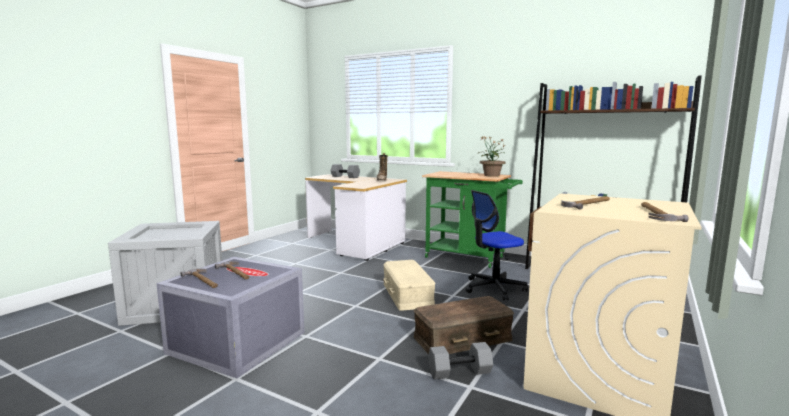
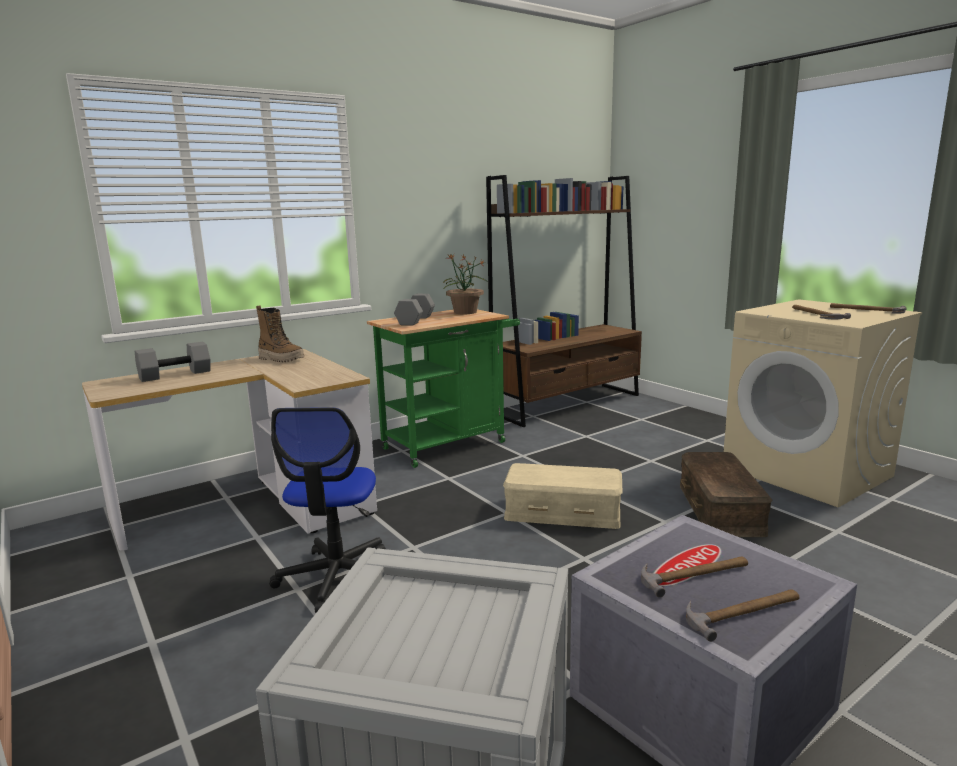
camera: 65 degrees left, 5 degrees up
grey dumbbell [428,342,493,380] -> grey dumbbell moved to [394,294,435,326]
office chair [466,190,528,300] -> office chair moved to [270,407,386,613]

